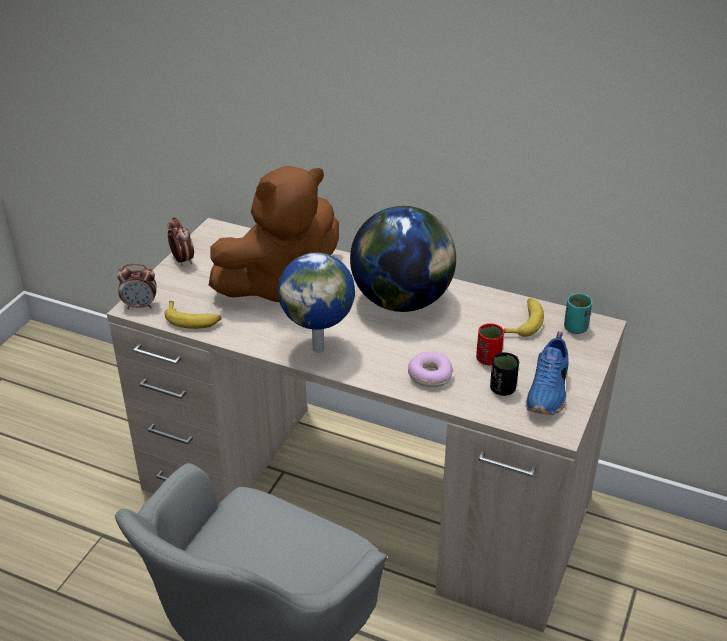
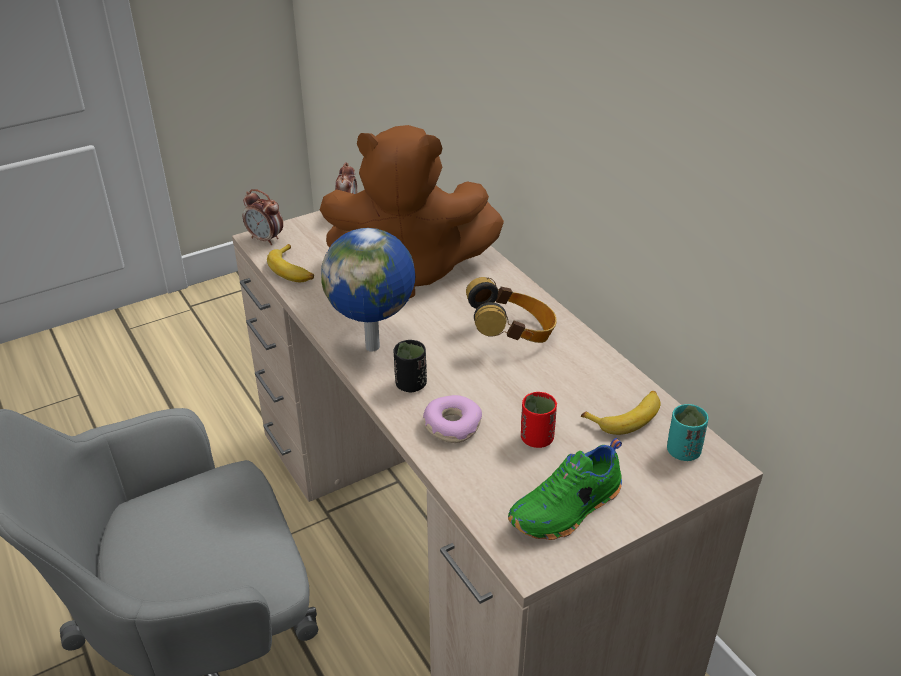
camera: 35 degrees right, 0 degrees up
globe [350,206,456,312] -> headphones [466,277,557,343]
black cup [490,352,519,396] -> black cup moved to [394,340,427,392]
blue shoe [525,331,569,415] -> green shoe [508,438,622,540]

